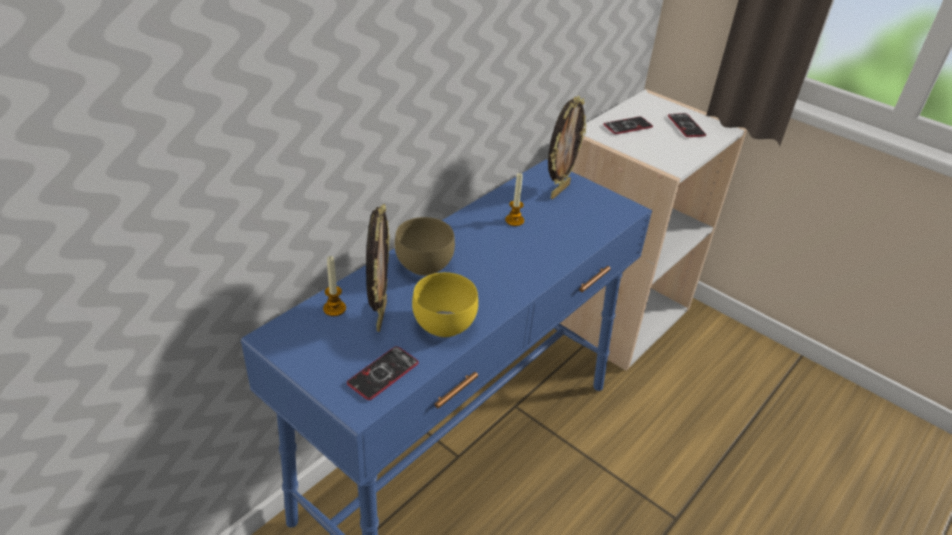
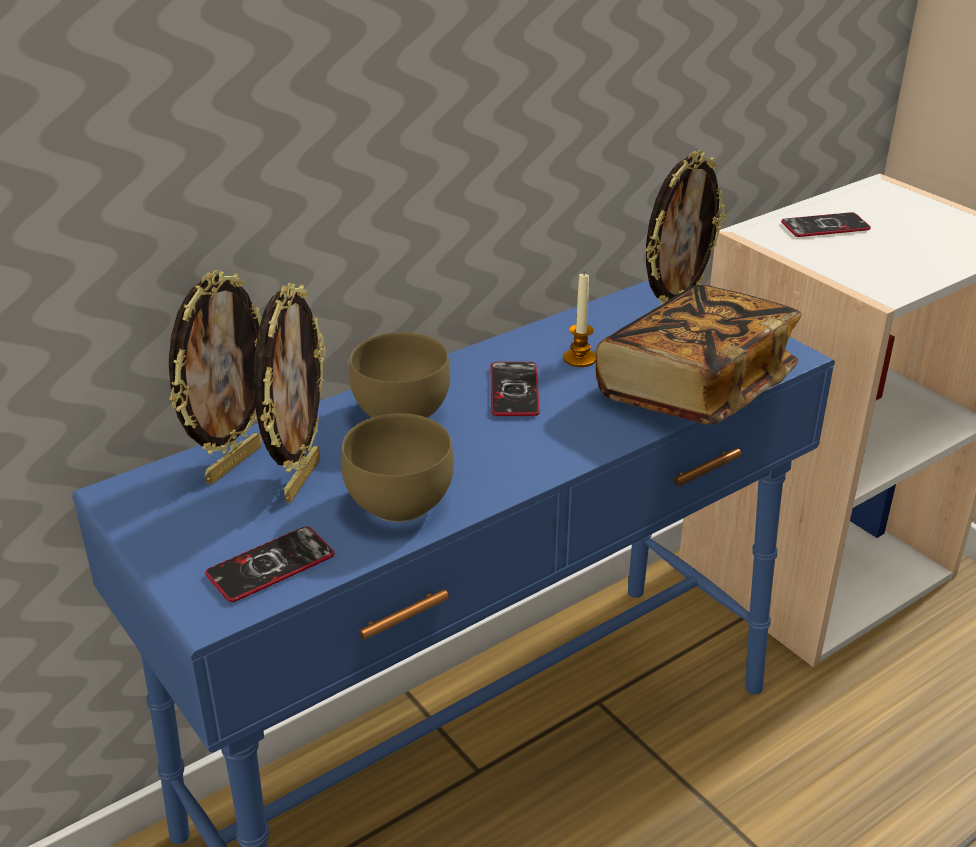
camera: 15 degrees right, 5 degrees down
candle [323,256,346,316] -> picture frame [169,270,262,484]
yellow bowl [412,272,478,338] -> brown bowl [341,413,454,522]
phone [668,113,706,137] -> phone moved to [491,362,540,416]
none -> book [596,284,801,425]

